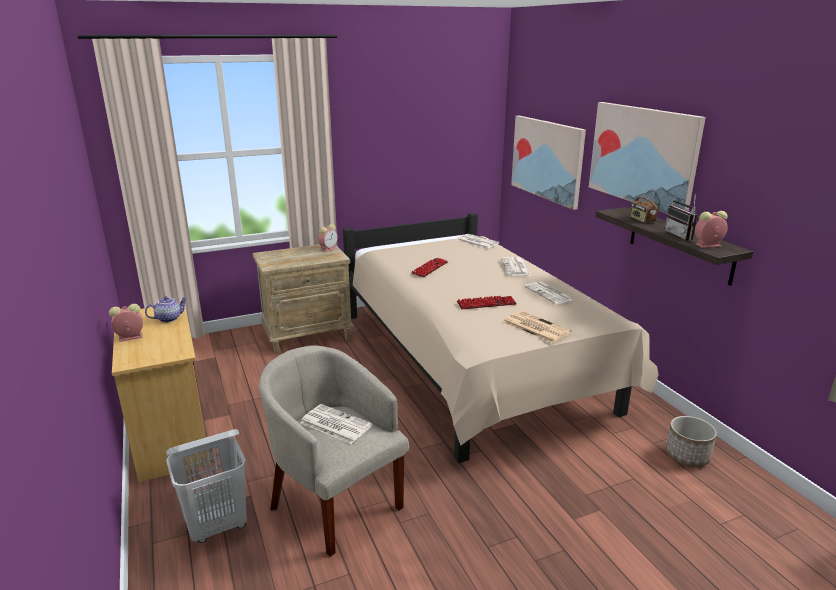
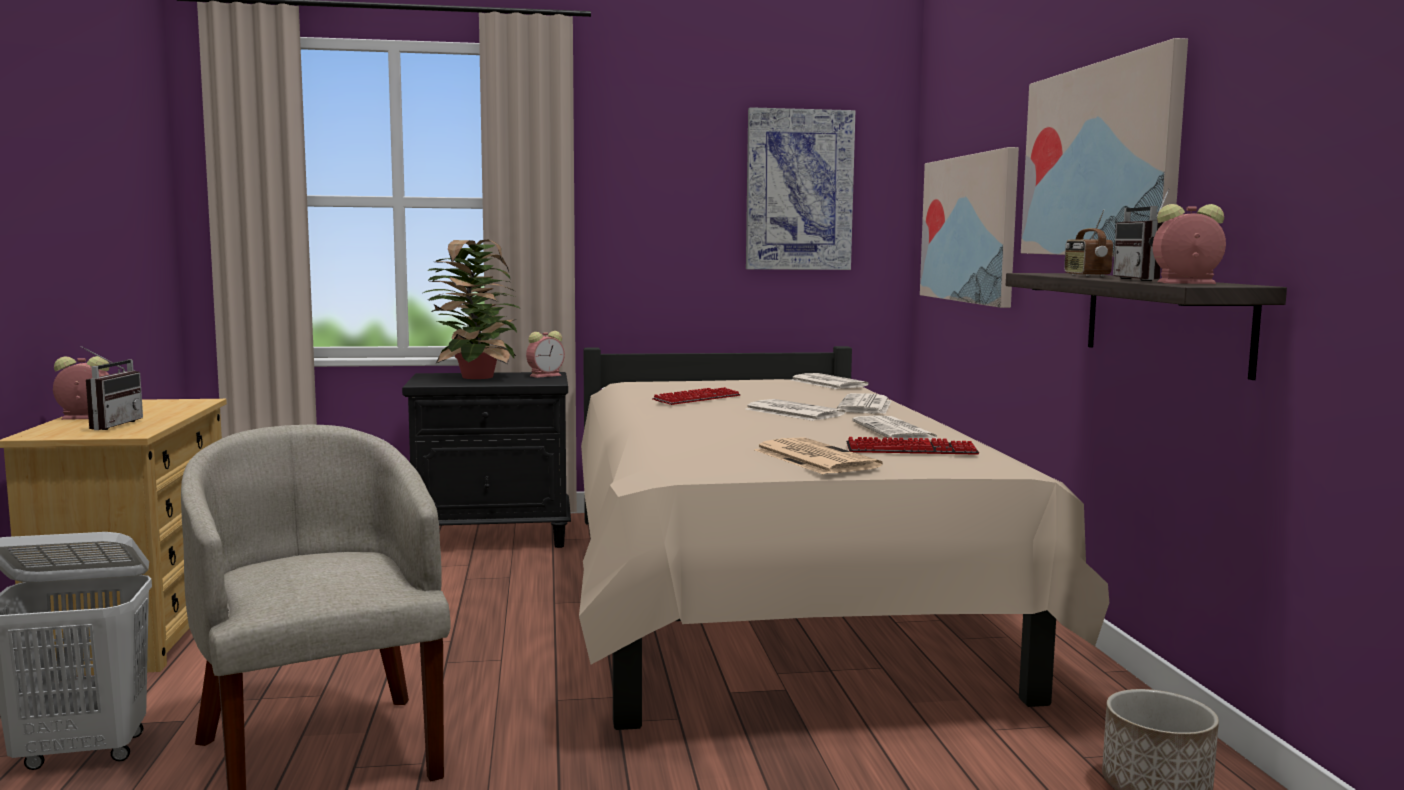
camera: 15 degrees right, 15 degrees down
teapot [145,296,187,323] -> none
beige nightstand [253,244,354,353] -> black nightstand [402,372,571,548]
newspaper [300,404,372,444] -> newspaper moved to [746,399,845,421]
keyboard [457,296,517,309] -> keyboard moved to [846,437,979,455]
none -> radio [81,346,143,430]
none -> potted plant [423,240,521,379]
none -> picture [746,107,856,270]

